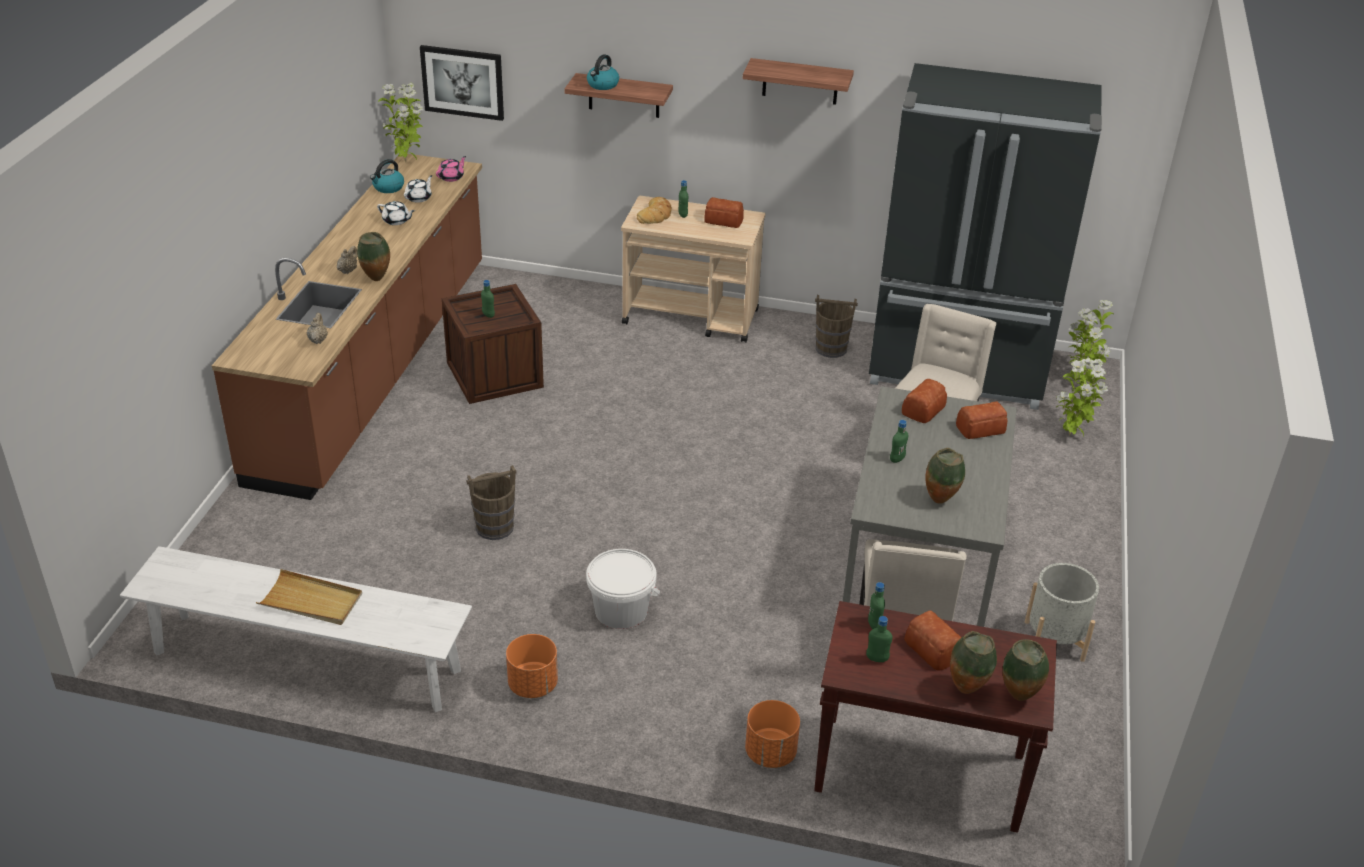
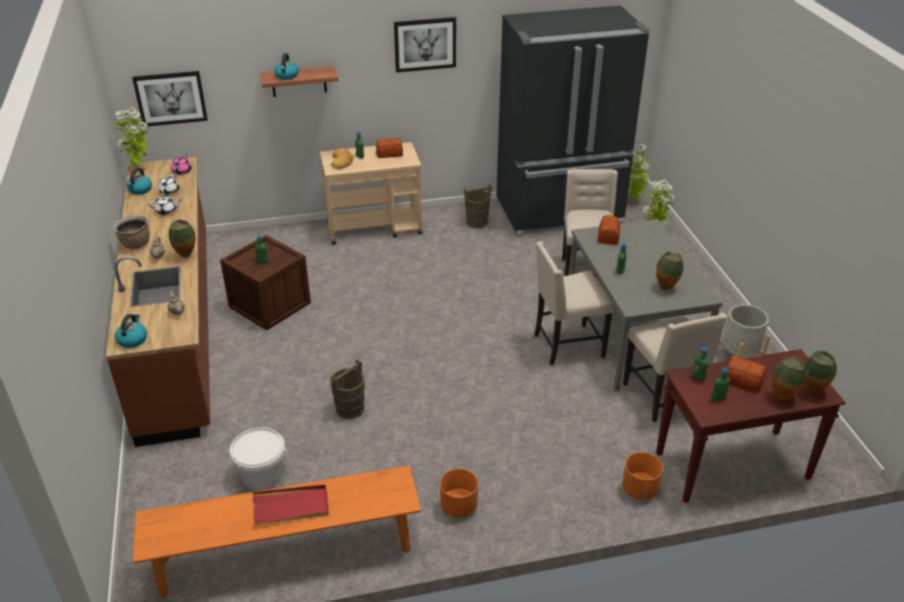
camera: 25 degrees left, 0 degrees up
white bench [120,546,472,712] -> orange bench [133,465,421,599]
beige tray [256,569,362,625] -> red tray [252,484,329,525]
white bucket [586,549,660,629] -> white bucket moved to [229,427,289,490]
shelf [743,58,854,105] -> picture [394,17,456,73]
bread [956,401,1008,439] -> none
none -> brown cooking pot [113,215,150,249]
none -> kettle [115,314,147,348]
none -> beige chair [534,241,614,365]

